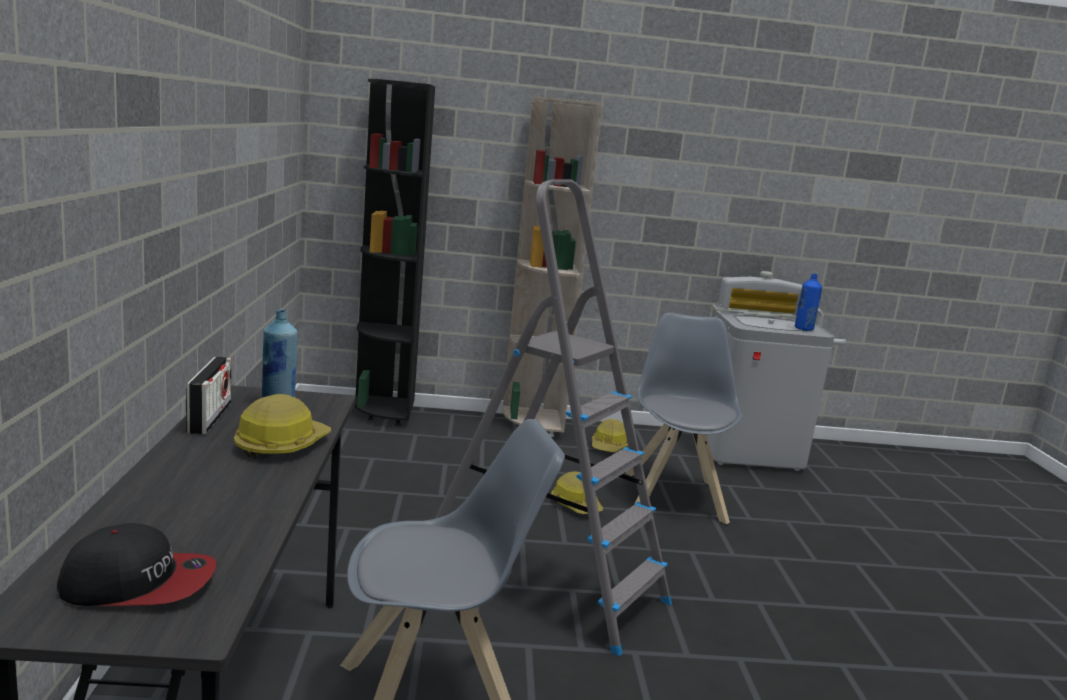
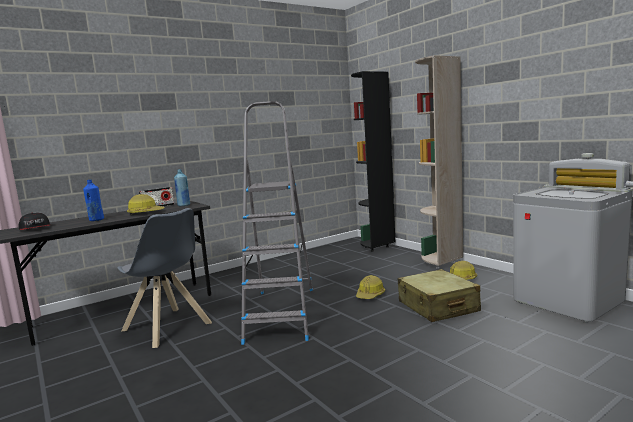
camera: 60 degrees right, 5 degrees down
grey chair [625,312,743,524] -> beige suitcase [398,269,481,322]
blue bottle [795,274,822,331] -> blue bottle moved to [83,180,104,221]

